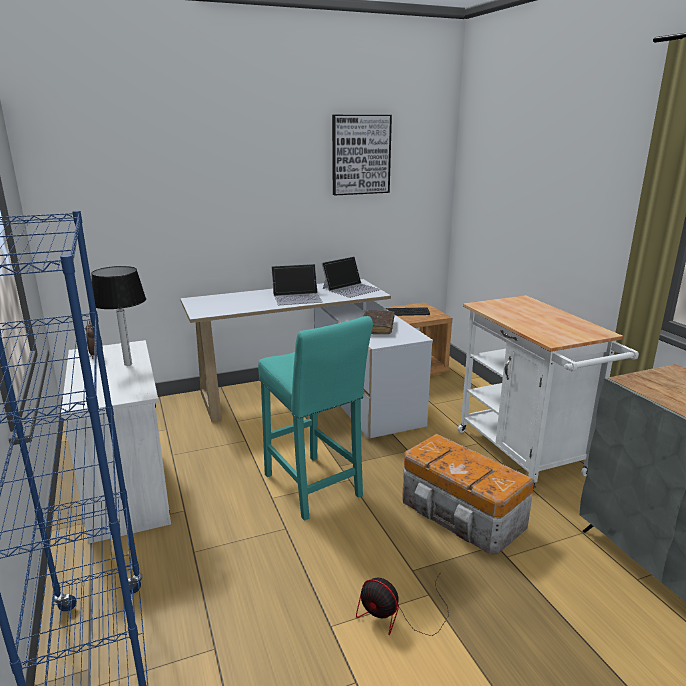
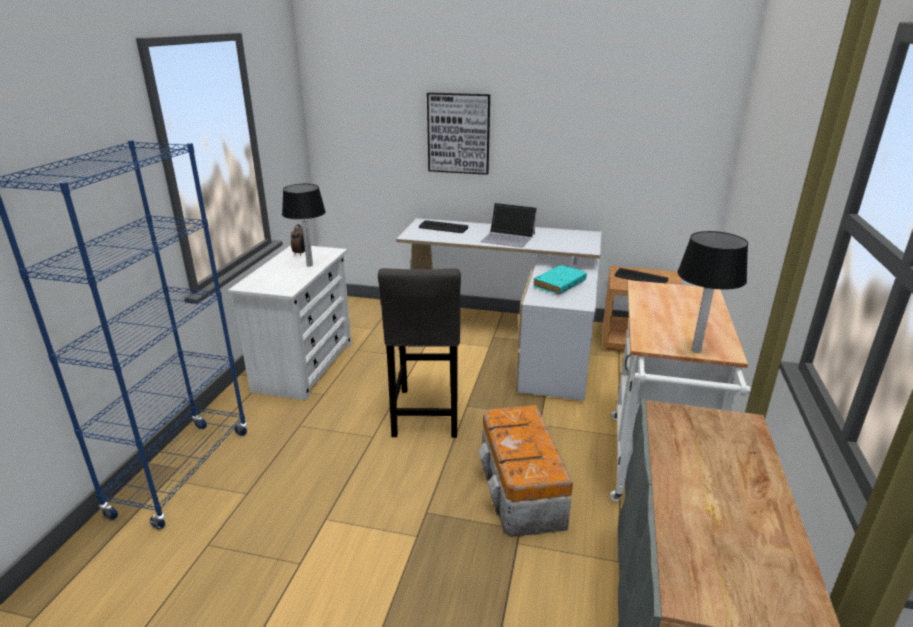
camera: 35 degrees right, 5 degrees up
turquoise stool [258,316,373,521] -> grey stool [378,268,461,438]
laptop [322,256,380,298] -> none
picture [332,115,392,195] -> picture moved to [427,92,490,175]
fan [356,574,449,636] -> none
brown book [363,310,395,334] -> turquoise book [533,265,587,294]
none -> keyboard [419,220,468,233]
none -> table lamp [677,231,748,353]

